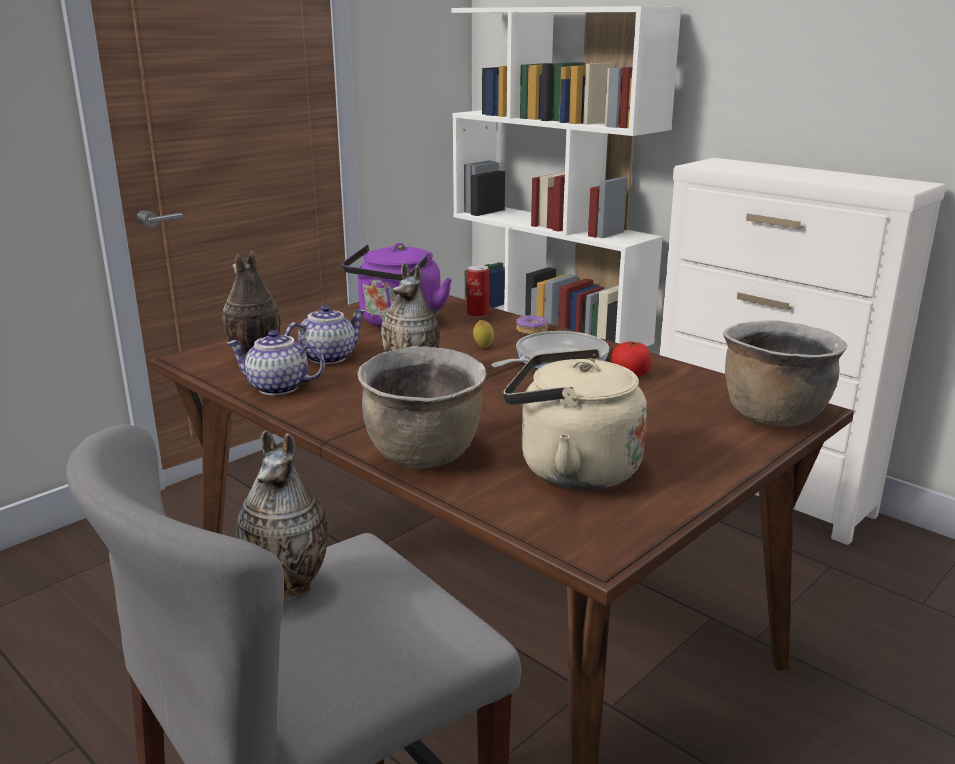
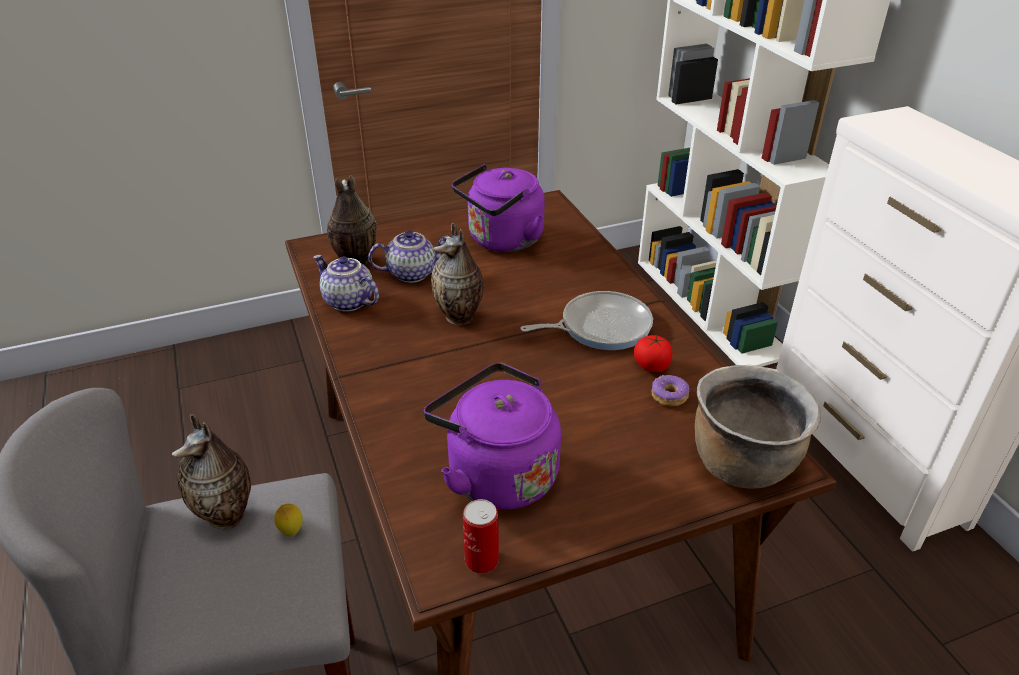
camera: 25 degrees right, 15 degrees up
brown cooking pot [357,346,487,469] -> none
can [466,265,489,317] -> can moved to [463,499,499,574]
lemon [473,320,494,348] -> lemon moved to [274,504,303,537]
beige kettle [503,349,647,490] -> purple kettle [424,363,561,510]
donut [516,315,548,335] -> donut moved to [652,375,689,407]

